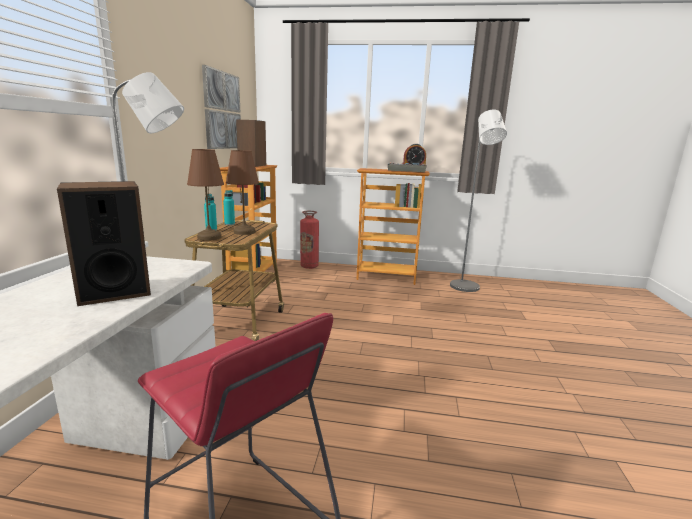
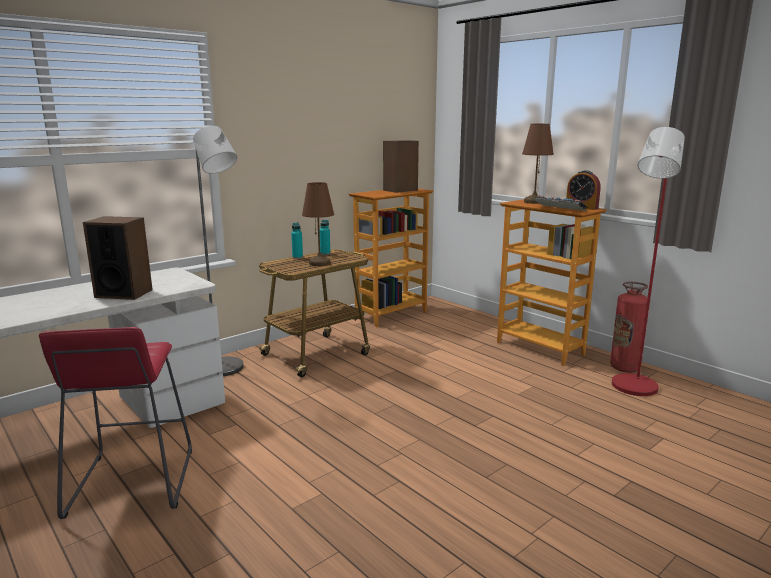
camera: 40 degrees right, 0 degrees up
brown table lamp [187,149,224,241] -> brown table lamp moved to [522,124,554,204]
picture [202,65,241,149] -> none
fire extinguisher [300,211,319,269] -> fire extinguisher moved to [610,282,648,373]
grey floor lamp [450,110,507,292] -> red floor lamp [612,127,685,396]

